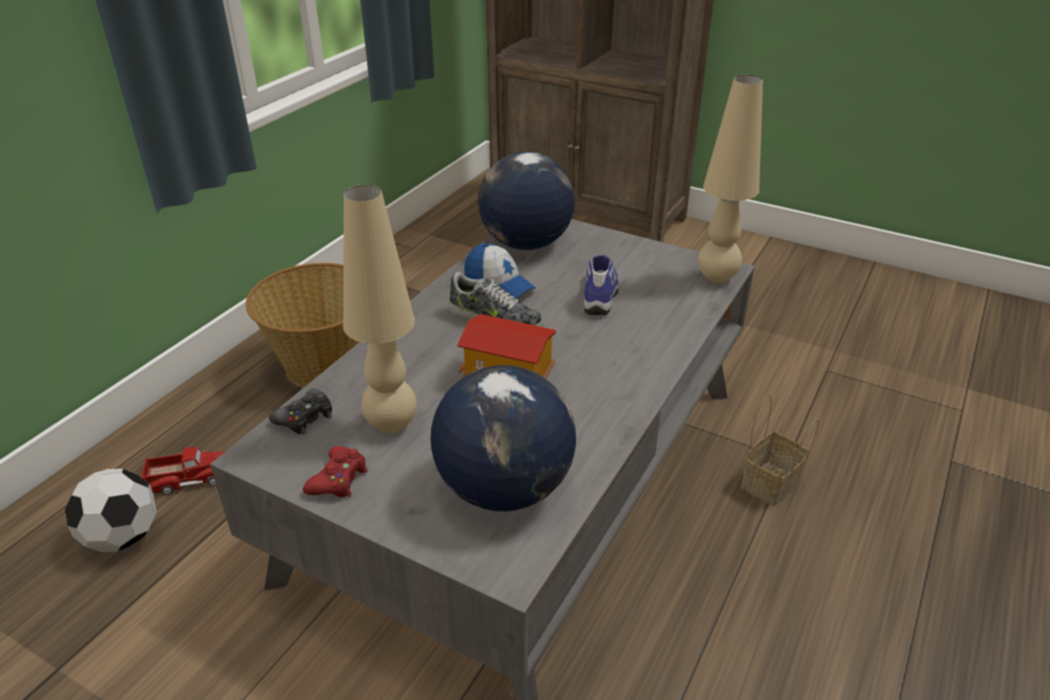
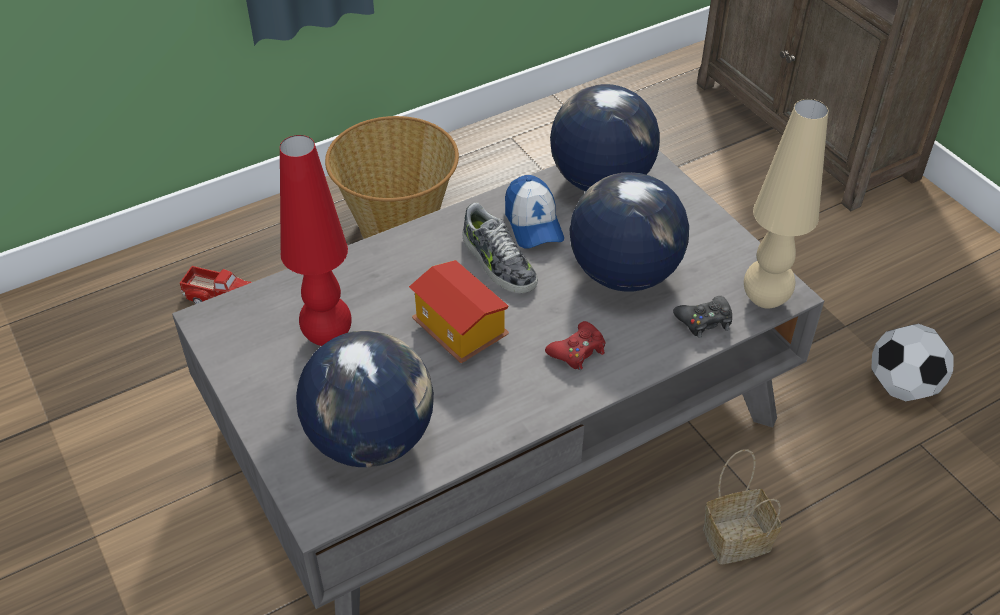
camera: 30 degrees right, 10 degrees up
football [65,469,157,552] -> football moved to [871,324,954,401]
black game controller [269,388,332,434] -> black game controller moved to [673,296,732,338]
red game controller [303,446,368,498] -> red game controller moved to [545,321,605,370]
beige table lamp [343,185,417,433] -> red table lamp [280,135,352,346]
shoe [584,255,619,316] -> globe [569,172,689,292]

